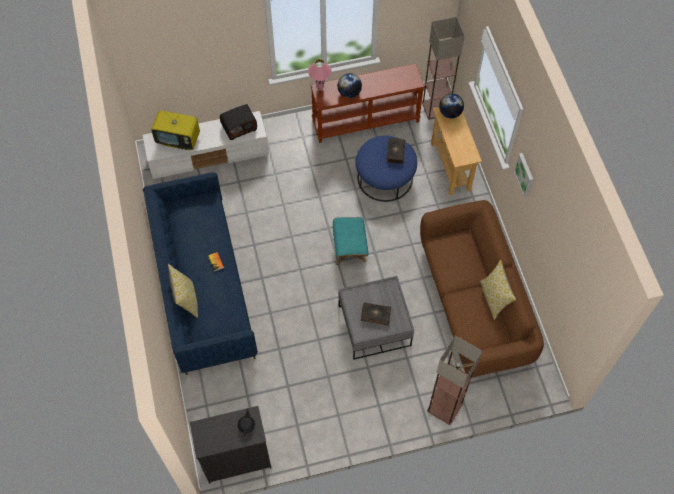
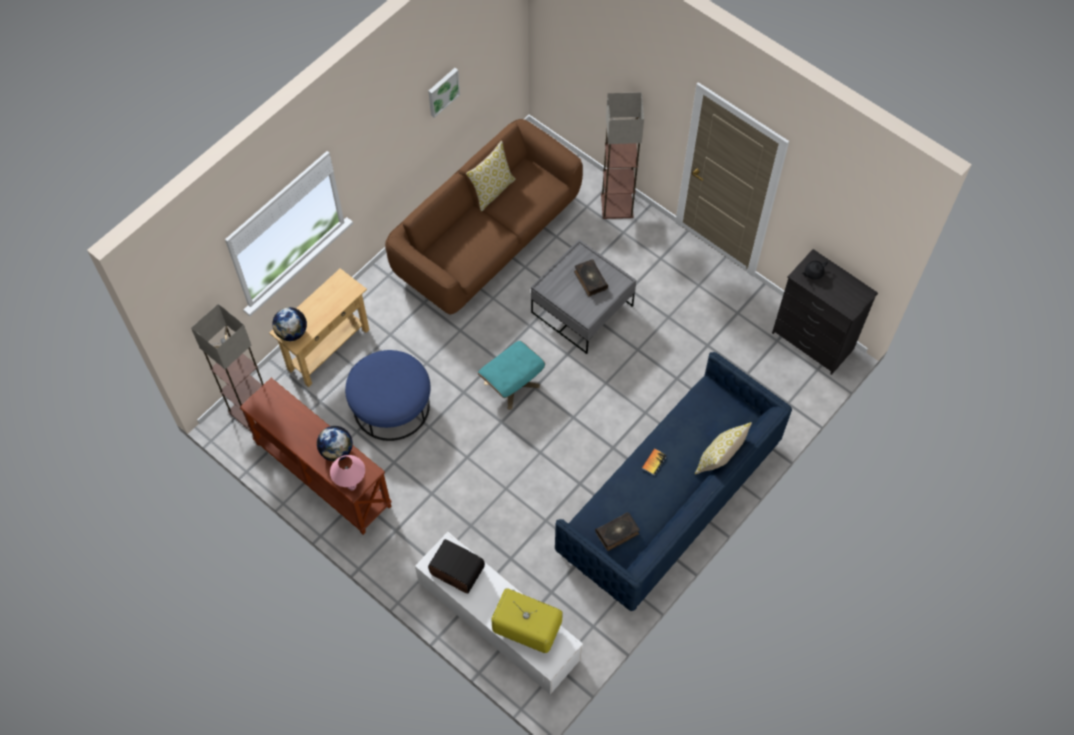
camera: 125 degrees left, 0 degrees up
television [151,110,200,150] -> television turned 45 degrees counterclockwise [491,588,563,653]
book [387,138,405,164] -> book moved to [595,512,640,551]
picture [514,153,533,197] -> picture moved to [428,68,460,118]

